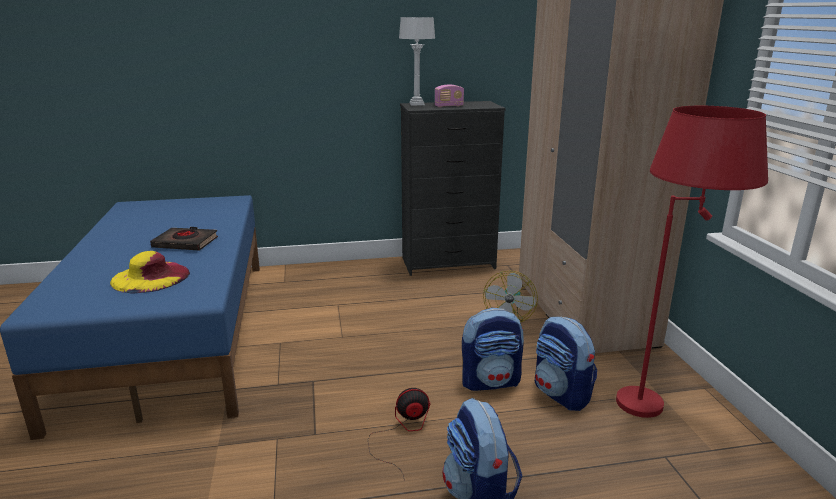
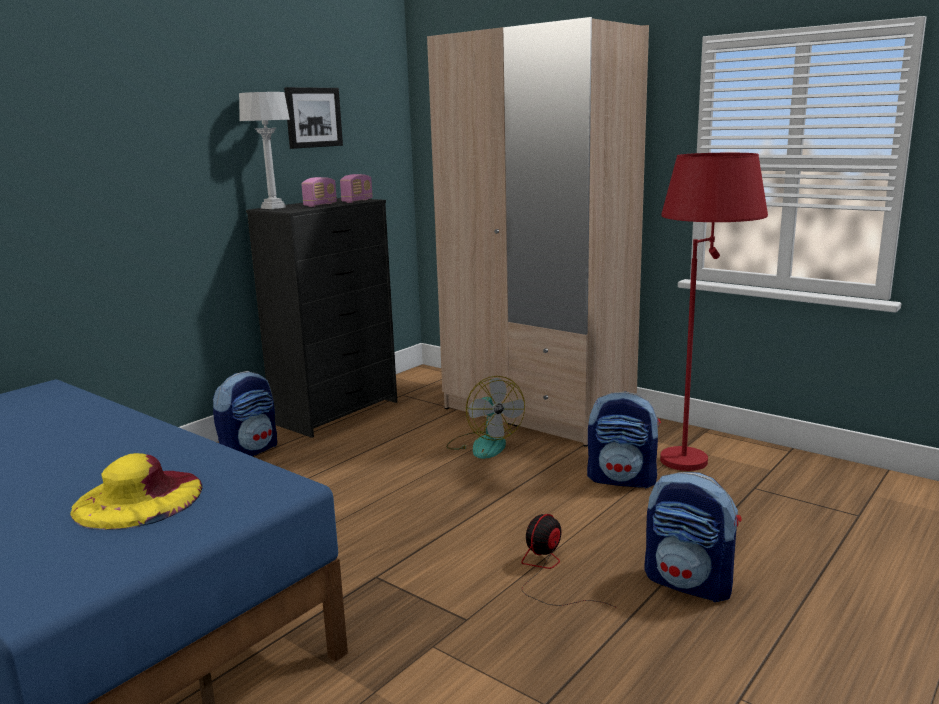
camera: 40 degrees left, 5 degrees down
black book [150,227,218,251] -> none
backpack [462,308,524,391] -> backpack moved to [213,371,277,456]
none -> picture [284,87,343,149]
none -> radio [340,174,373,203]

